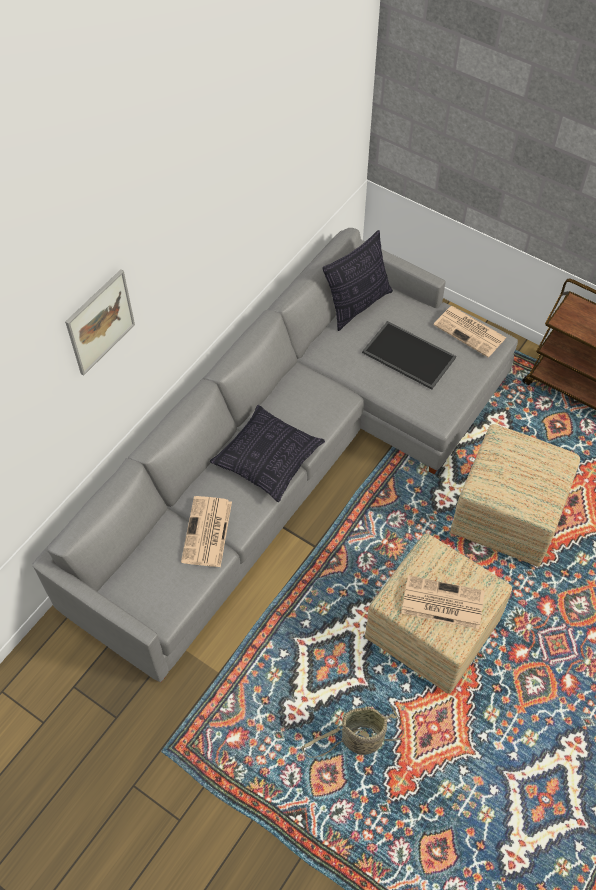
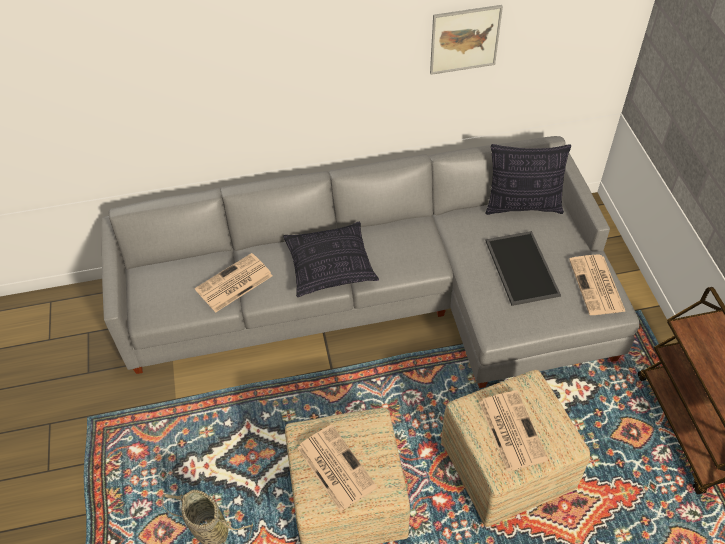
camera: 45 degrees right, 5 degrees down
picture [65,270,135,376] -> picture moved to [430,5,503,75]
none -> newspaper [479,390,548,472]

